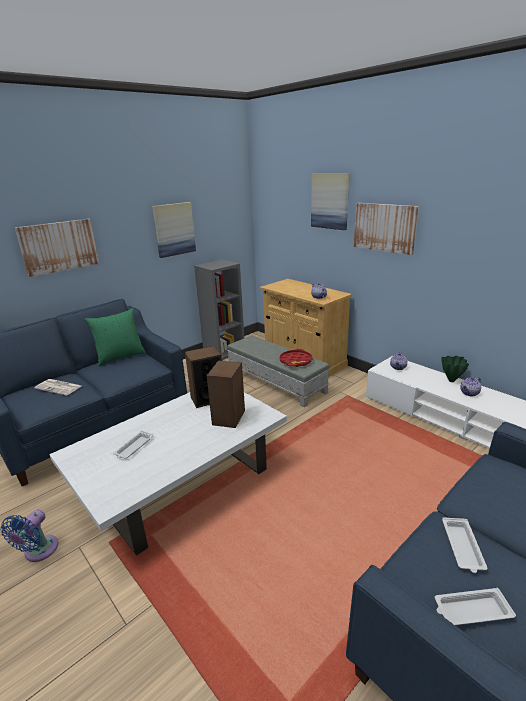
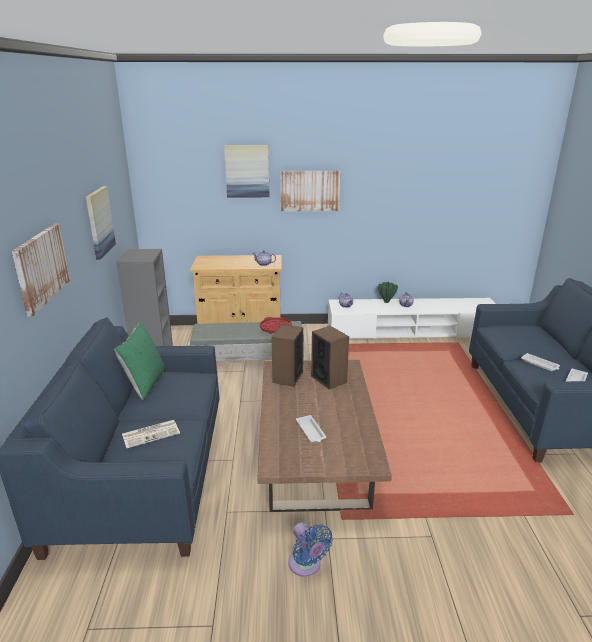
camera: 50 degrees left, 0 degrees up
white coffee table [49,392,287,556] -> brown coffee table [257,360,392,512]

